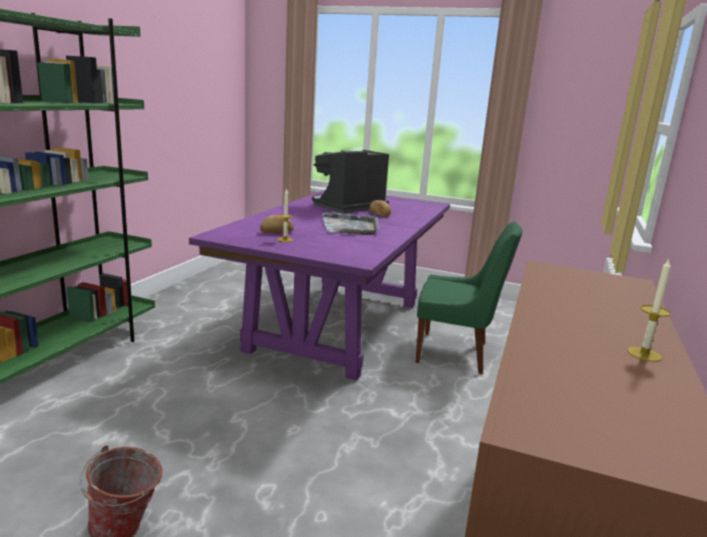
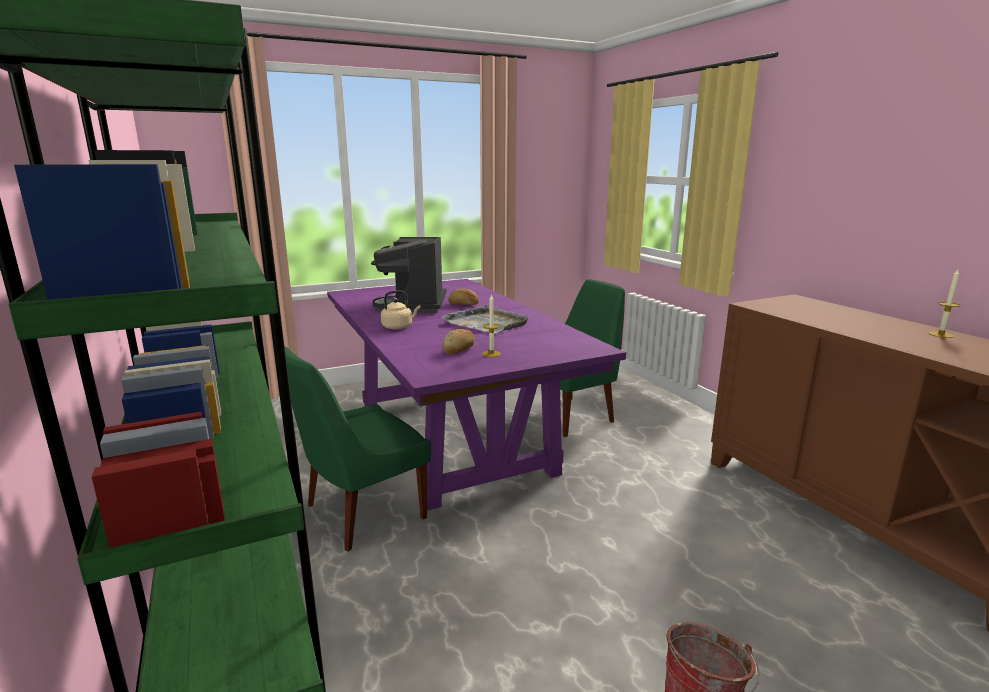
camera: 45 degrees left, 0 degrees up
none -> green chair [285,346,431,552]
none -> beige kettle [381,290,421,329]

